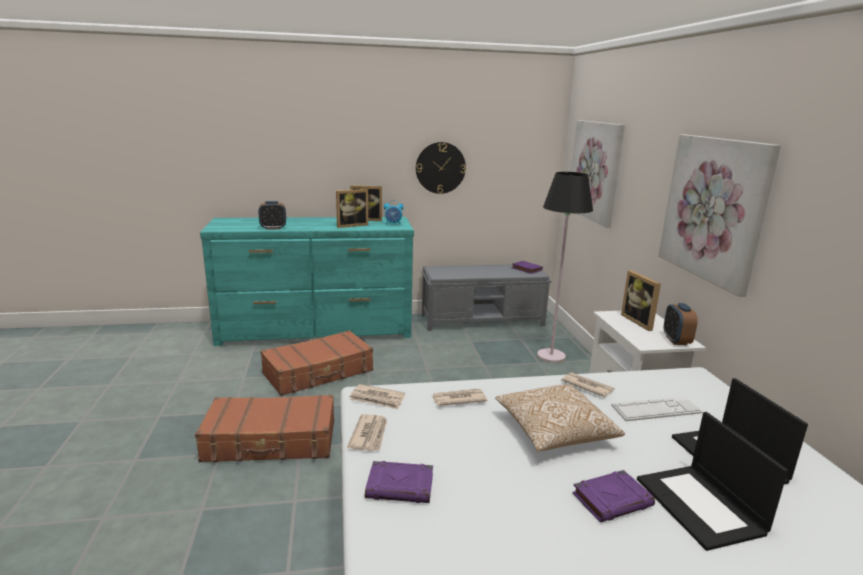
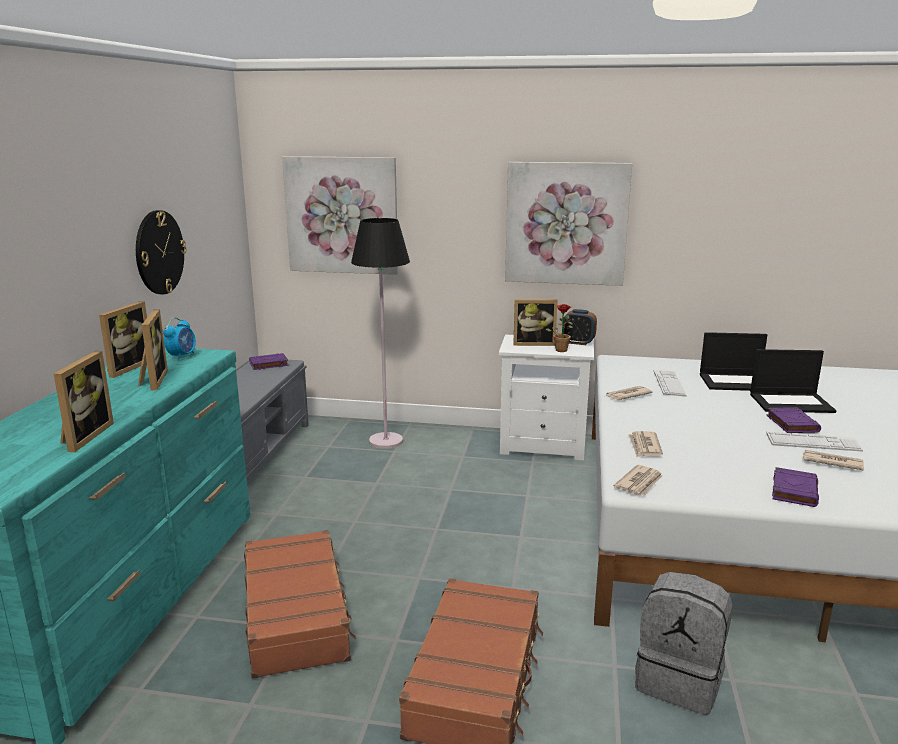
camera: 70 degrees left, 0 degrees up
alarm clock [258,201,286,230] -> picture frame [54,351,114,452]
newspaper [347,414,387,451] -> newspaper moved to [803,450,864,470]
pillow [495,384,625,452] -> none
none -> potted plant [546,304,573,352]
none -> grey backpack [635,572,733,715]
none -> keyboard [766,432,863,452]

